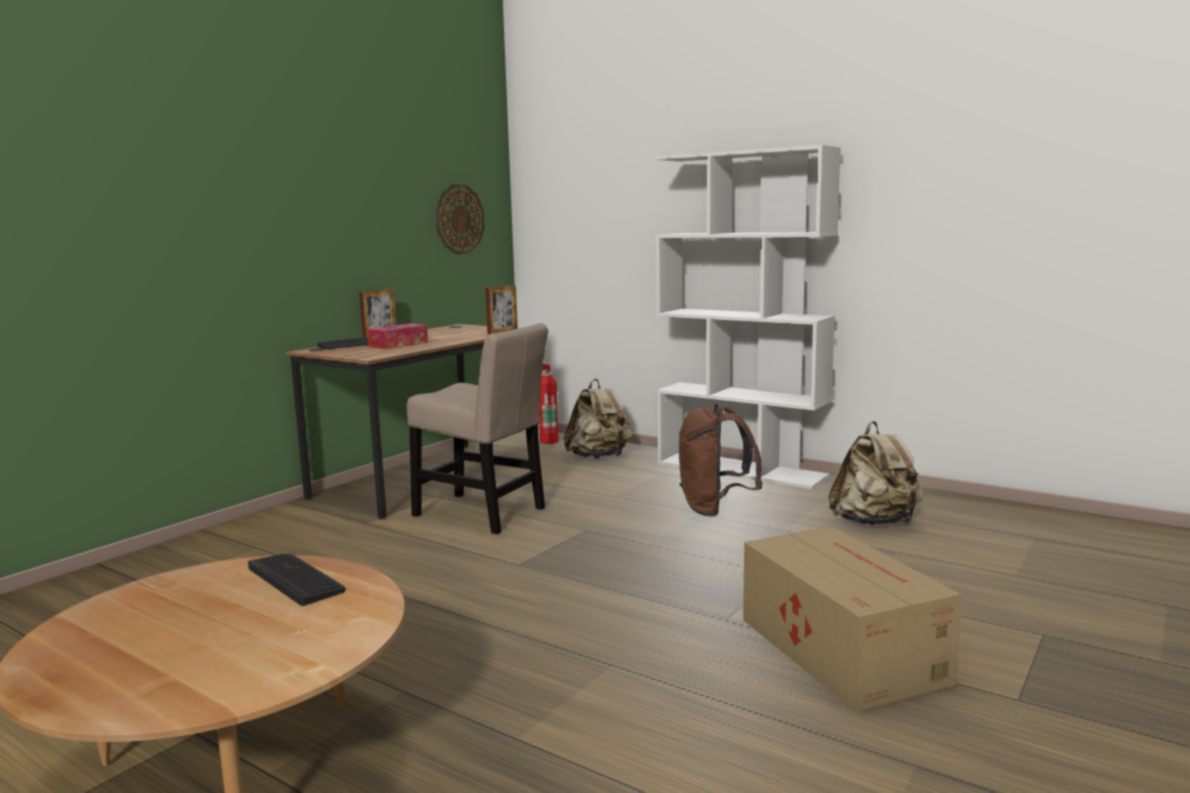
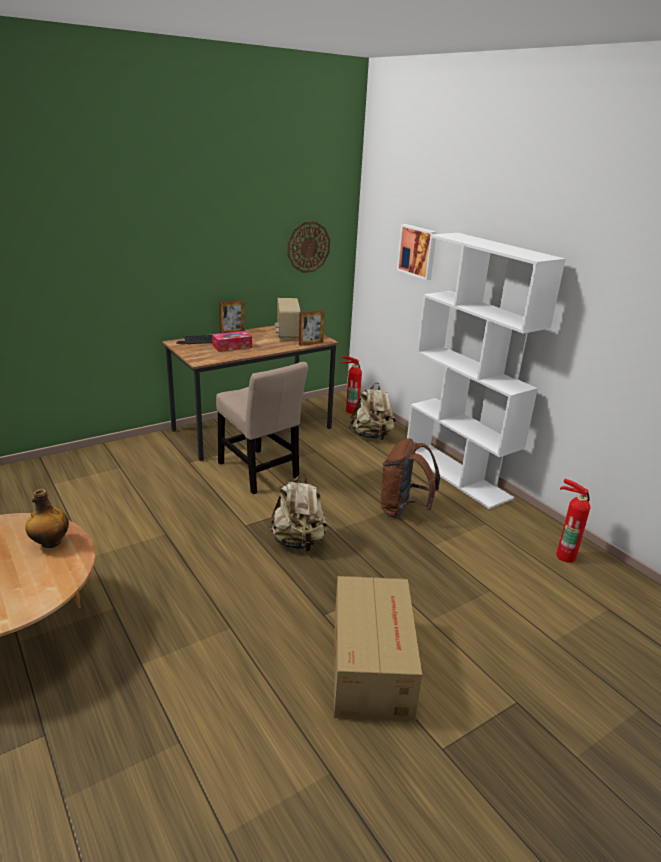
camera: 20 degrees right, 15 degrees up
keyboard [248,554,346,606] -> bottle [25,489,69,548]
beige backpack [828,421,924,525] -> beige backpack moved to [268,474,328,552]
none -> radio [275,298,300,339]
none -> picture [397,224,437,280]
none -> fire extinguisher [556,479,590,563]

